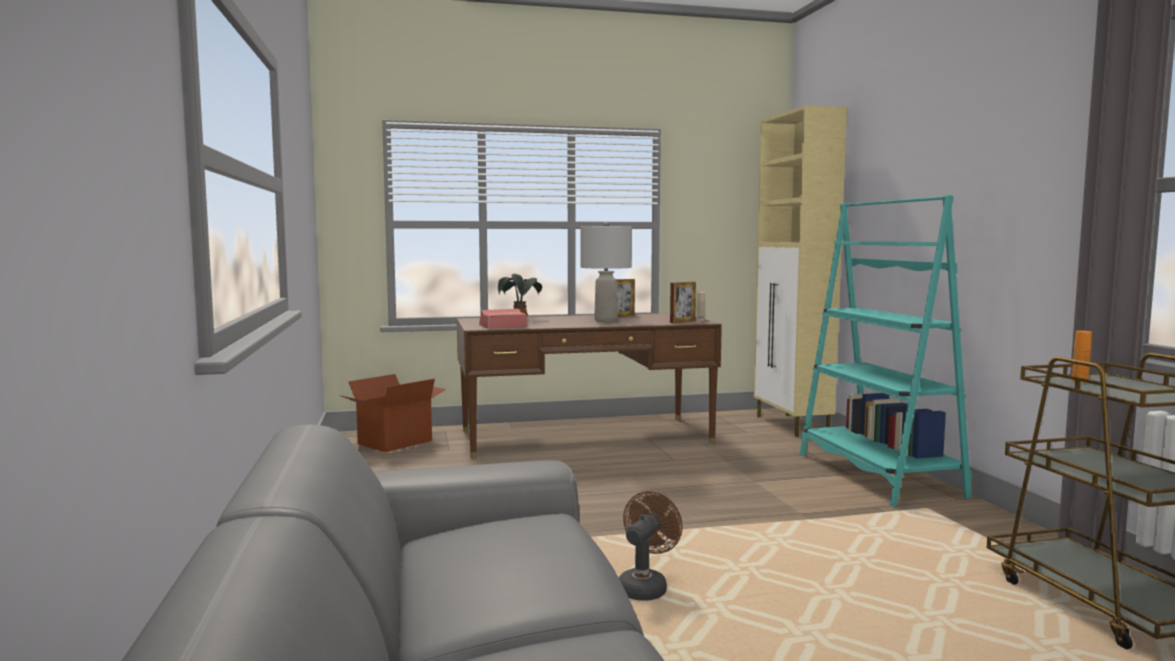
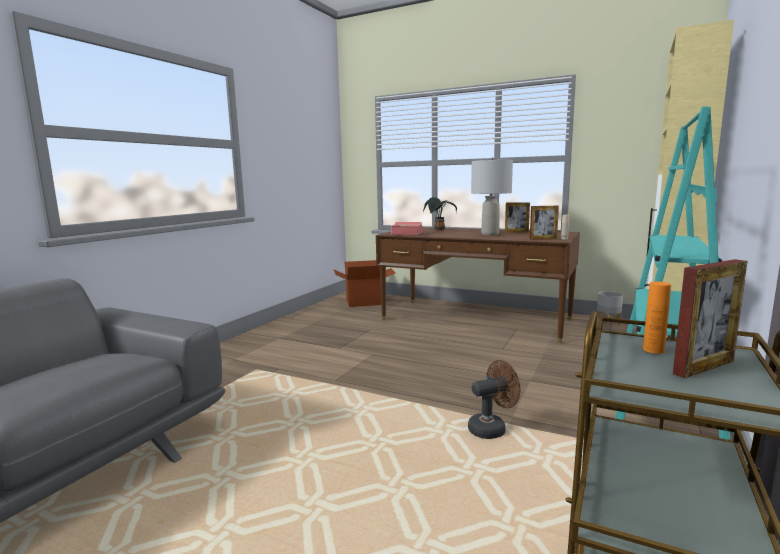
camera: 40 degrees right, 5 degrees up
brown fan [619,491,683,600] -> brown fan moved to [468,360,520,439]
none -> grey planter [597,291,623,327]
none -> picture frame [673,259,747,378]

